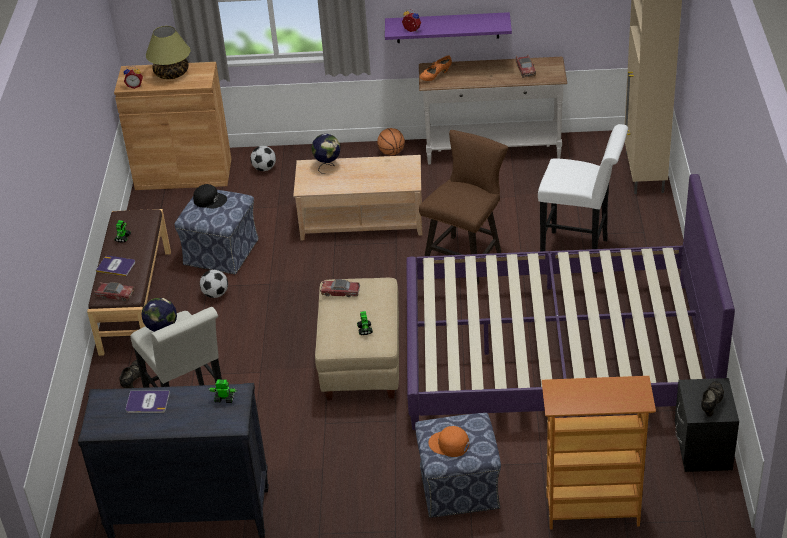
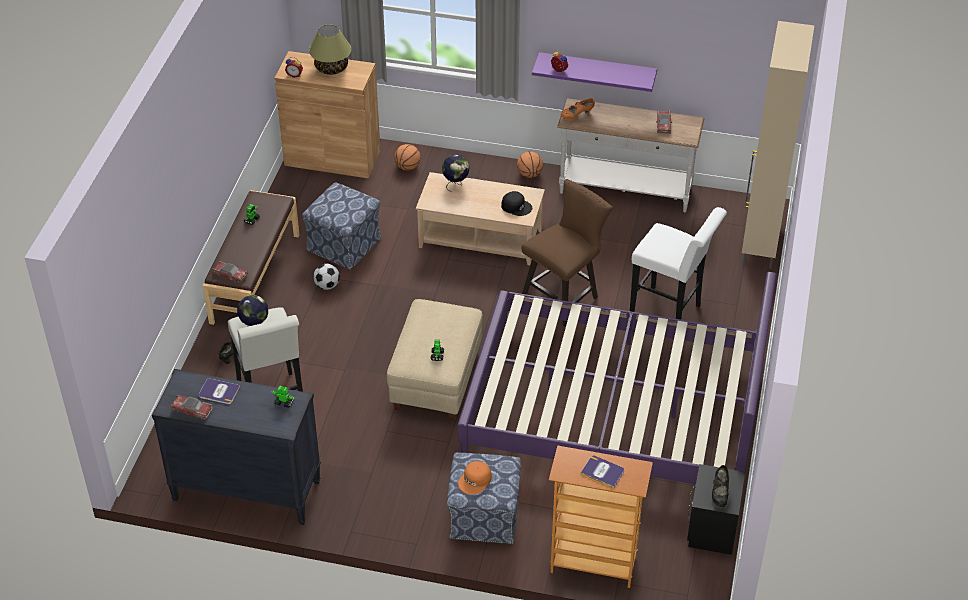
camera: 10 degrees right, 5 degrees up
book [96,256,135,276] -> book moved to [580,456,624,488]
black cap [193,184,227,208] -> black cap moved to [501,191,532,216]
football [250,146,276,171] -> basketball [394,144,421,170]
toy car [320,279,360,297] -> toy car moved to [170,395,213,419]
orange cap [428,426,469,457] -> orange cap turned 90 degrees counterclockwise [458,461,492,495]
black shoe [701,381,724,417] -> black shoe turned 150 degrees clockwise [712,465,729,507]

